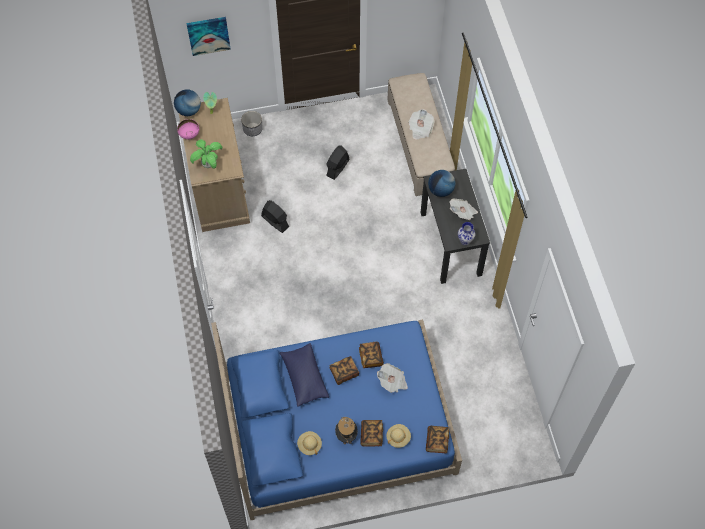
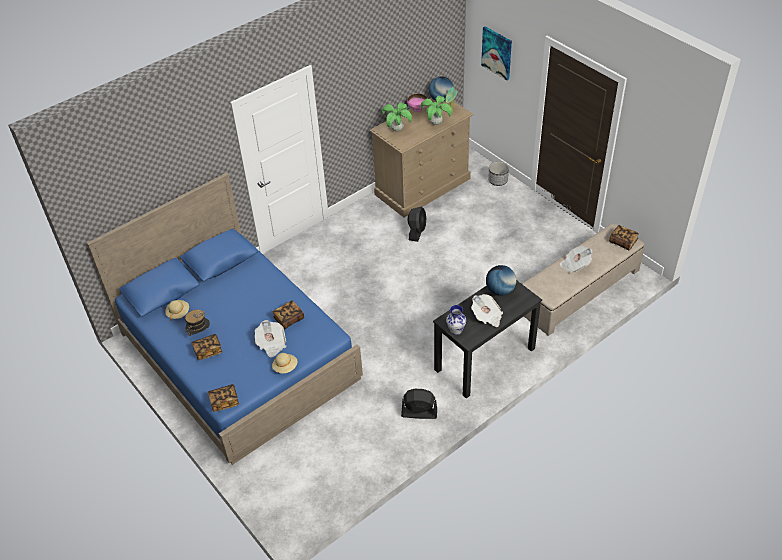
camera: 65 degrees right, 15 degrees down
blue pillow [280,343,329,407] -> none
black fan [326,146,349,180] -> black fan moved to [401,389,437,419]
book [329,356,359,385] -> book moved to [609,225,639,250]
beige hat [386,424,411,448] -> beige hat moved to [272,353,298,373]
none -> potted plant [421,96,452,125]

